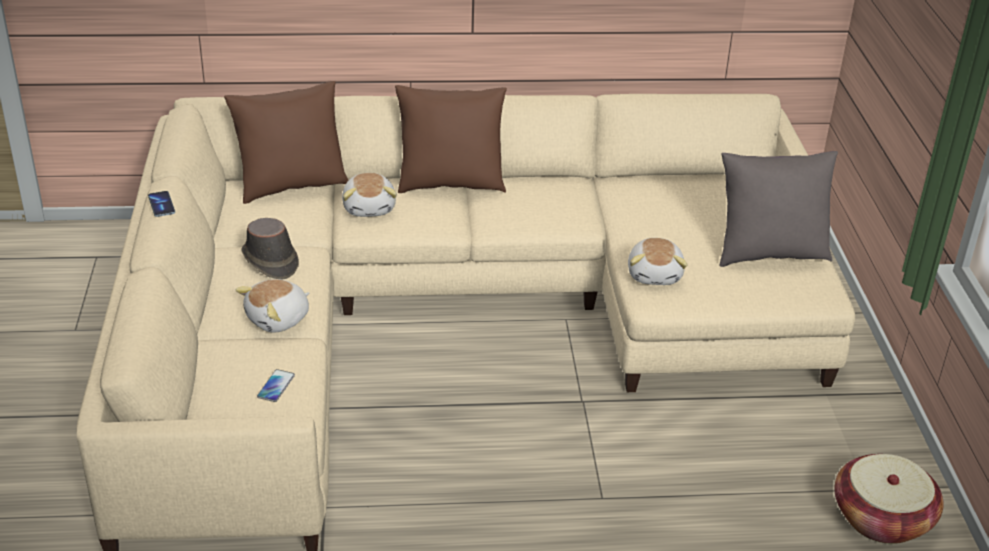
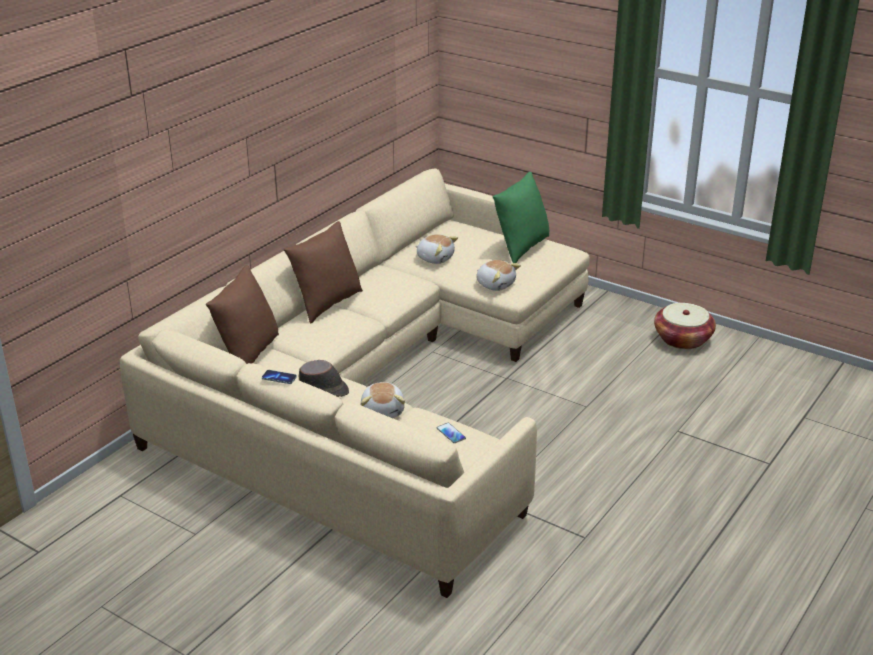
camera: 50 degrees left, 5 degrees down
plush toy [342,173,397,217] -> plush toy moved to [415,234,458,264]
grey pillow [720,151,838,267] -> green pillow [492,172,549,263]

